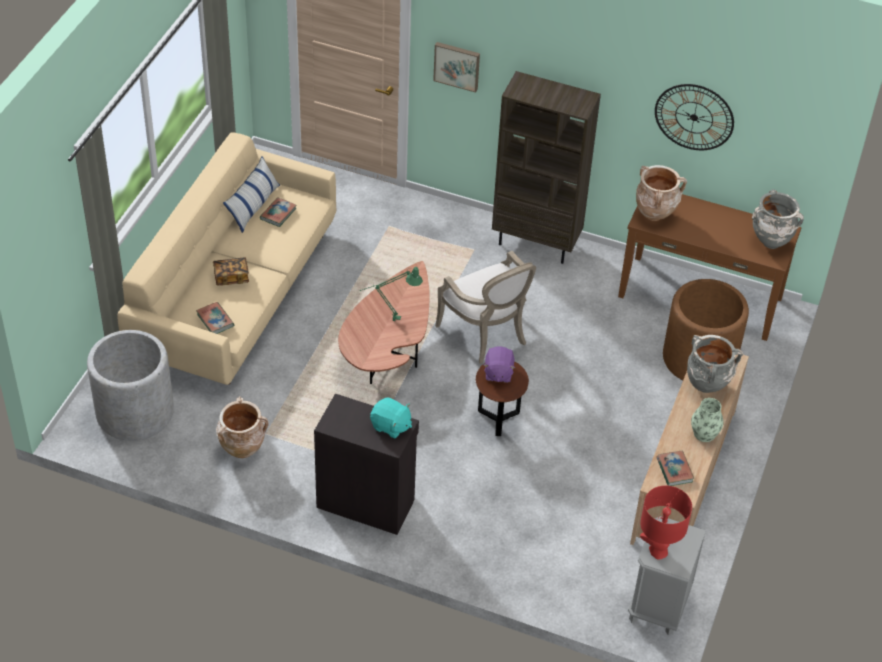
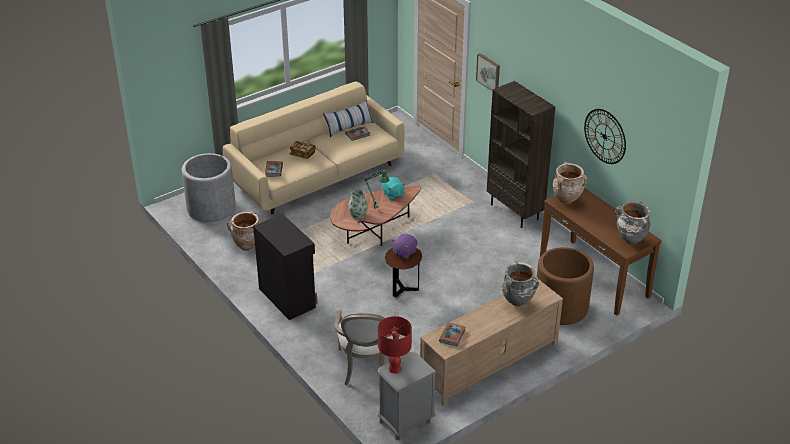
camera: 35 degrees right, 10 degrees down
turquoise plush toy [370,397,412,439] -> turquoise plush toy moved to [382,177,405,200]
armchair [435,251,536,363] -> armchair moved to [335,310,399,385]
vase [691,398,723,442] -> vase moved to [348,189,368,219]

